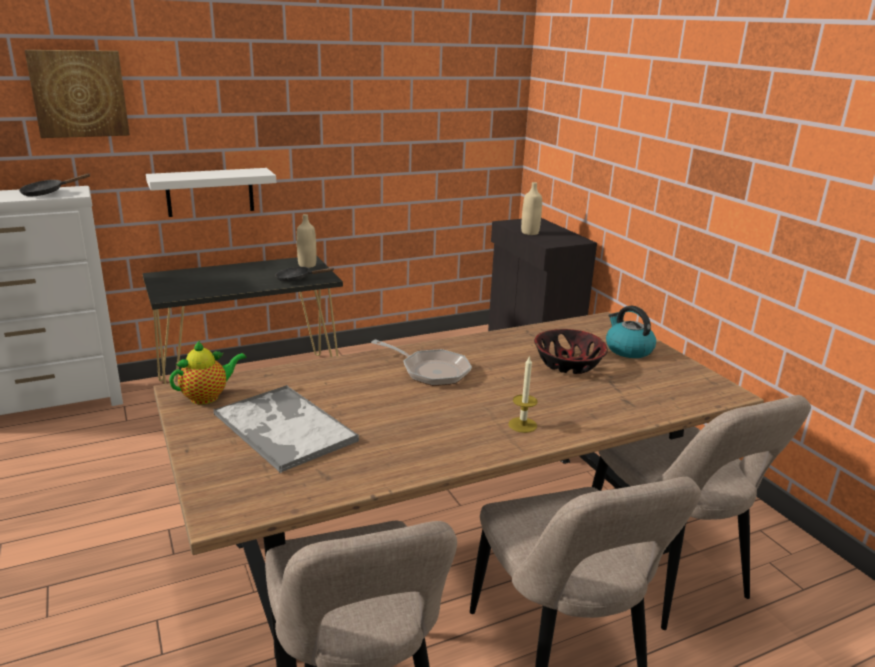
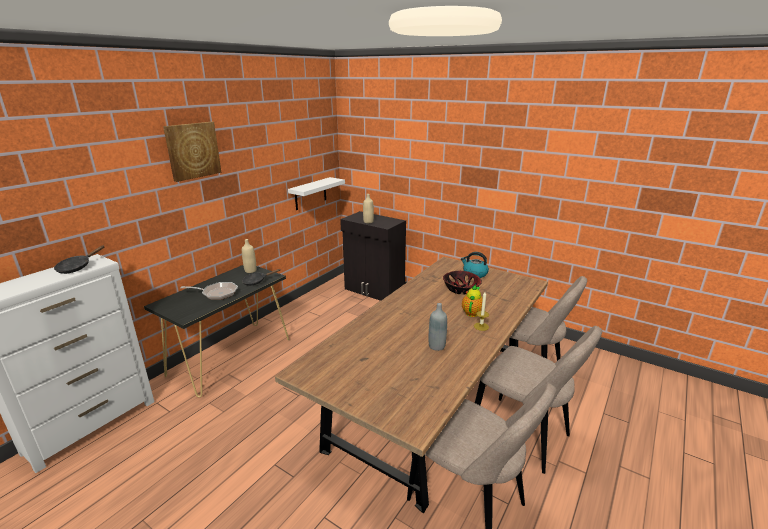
camera: 30 degrees left, 0 degrees up
picture [25,50,130,138] -> picture moved to [163,122,222,182]
white shelf [146,168,276,217] -> white shelf moved to [288,177,345,210]
teapot [169,341,247,405] -> teapot moved to [462,285,483,317]
tray [213,385,359,473] -> none
frying pan [371,340,472,386] -> frying pan moved to [180,282,238,300]
none -> grey bottle [429,303,447,351]

